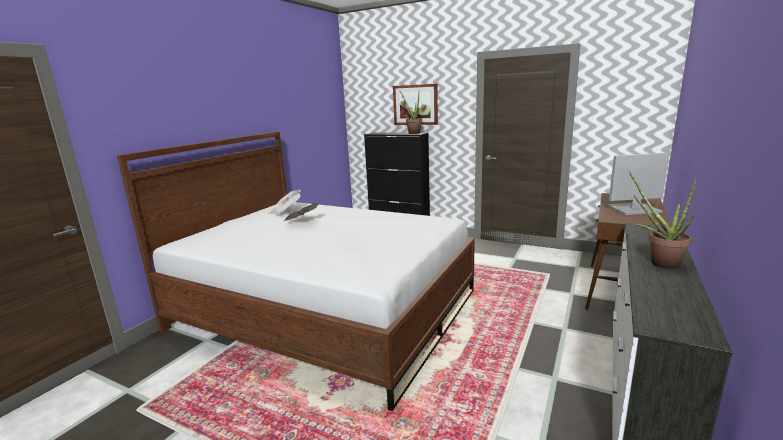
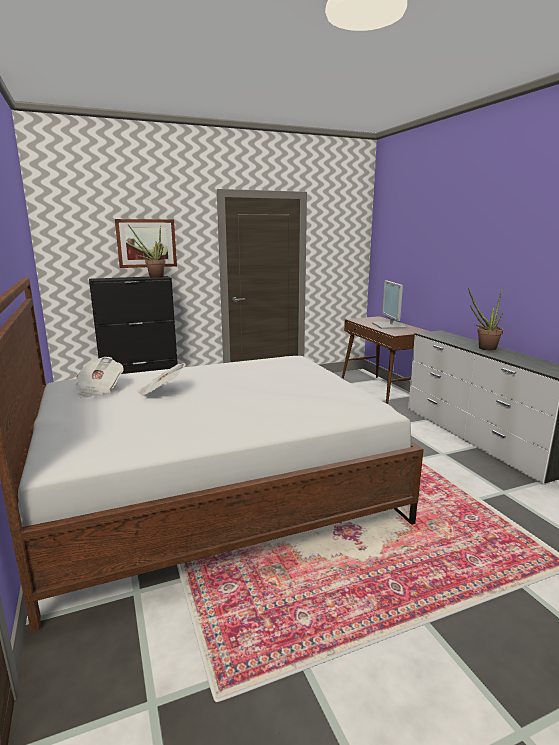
camera: 50 degrees left, 0 degrees up
monitor [606,153,670,215] -> monitor turned 45 degrees counterclockwise [372,281,407,329]

